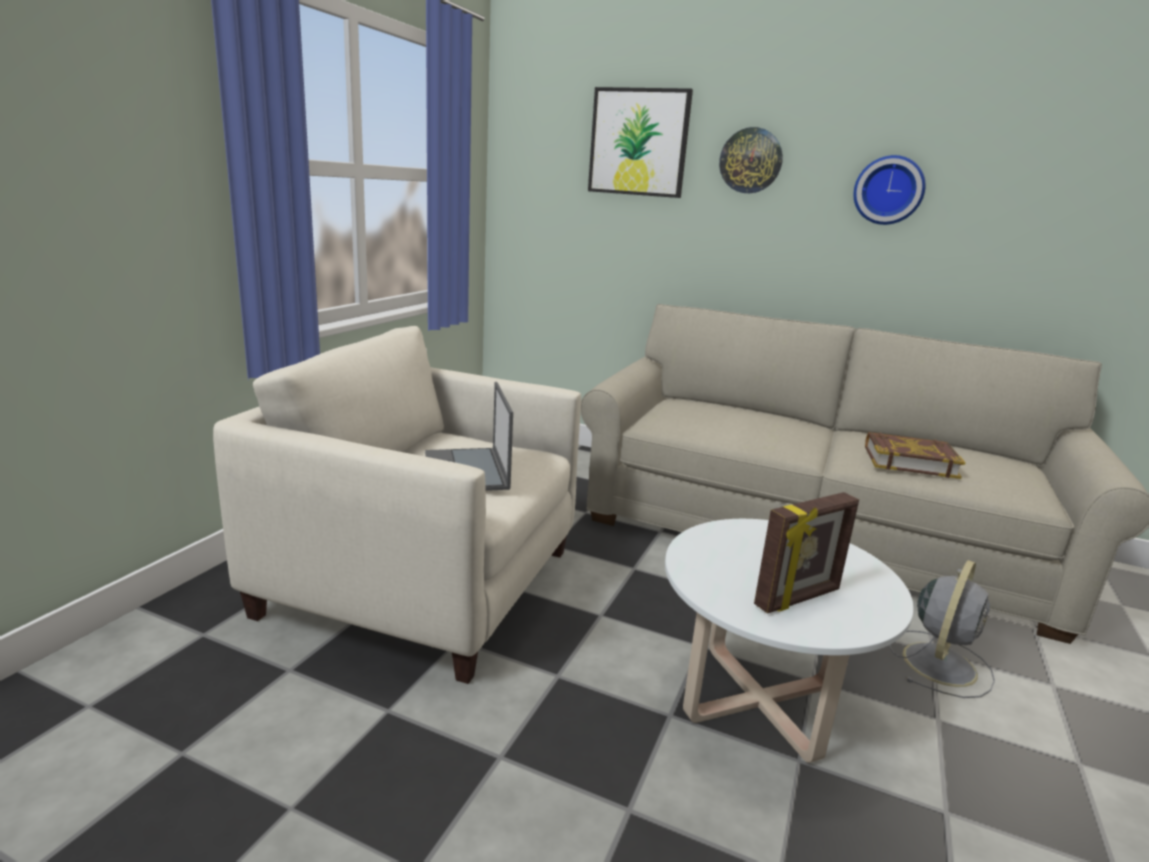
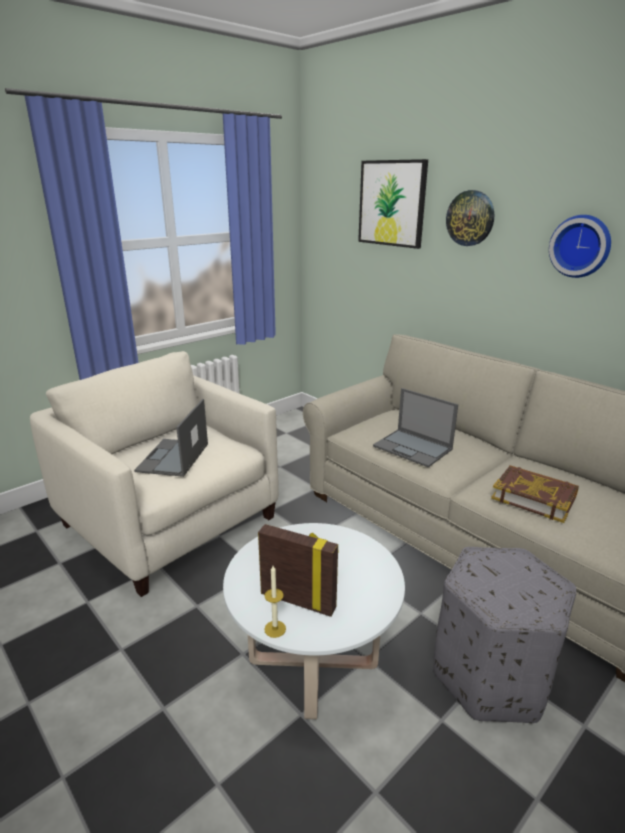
camera: 25 degrees right, 5 degrees up
picture frame [754,492,859,613] -> picture frame turned 150 degrees counterclockwise [258,524,339,617]
grey fan [889,560,995,698] -> grey ottoman [433,547,576,723]
none -> candle [264,566,286,638]
none -> laptop [373,388,458,467]

